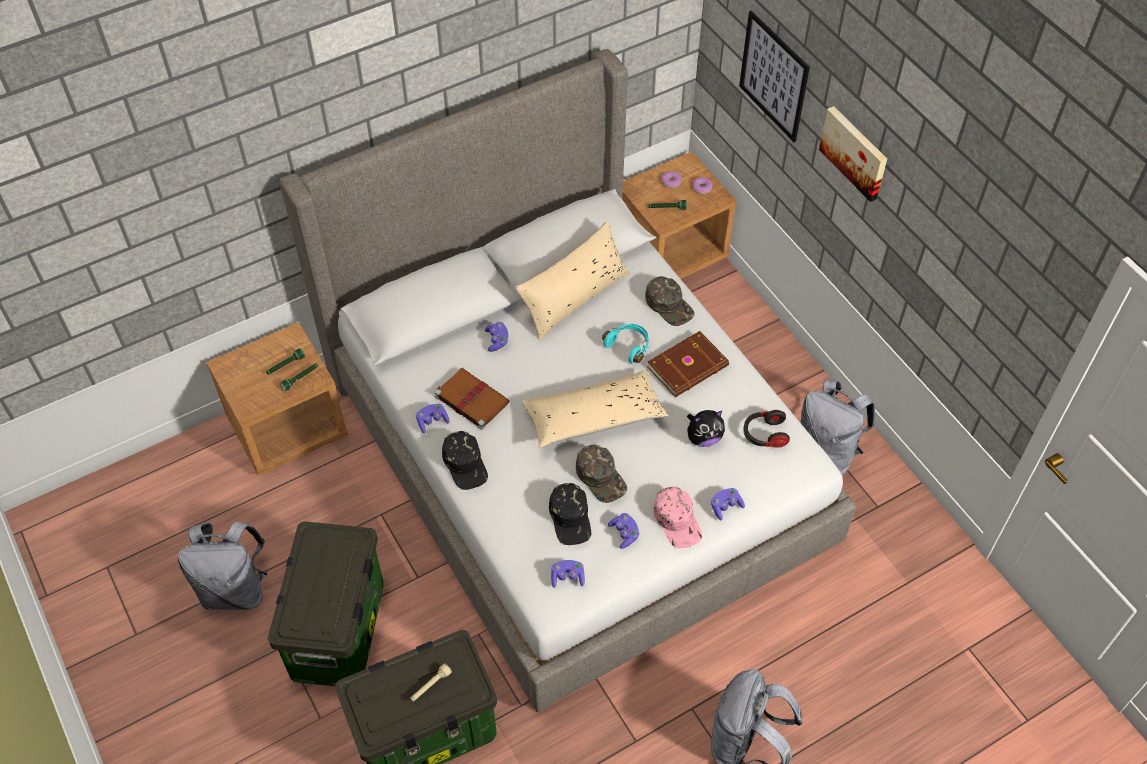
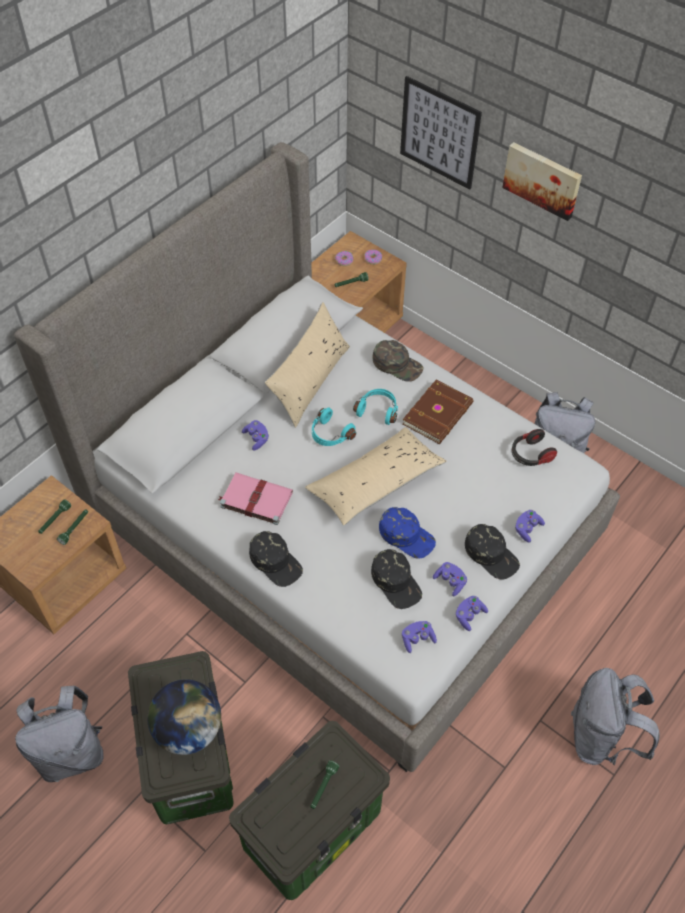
camera: 20 degrees left, 0 degrees up
beige flashlight [410,663,452,702] -> green flashlight [310,760,339,809]
purple game controller [416,404,450,433] -> purple game controller moved to [456,596,488,631]
brown book [435,368,510,430] -> pink book [218,473,293,525]
green cap [576,445,627,503] -> blue cap [379,507,436,559]
pink cap [653,487,702,548] -> black cap [465,524,520,580]
plush toy [687,410,725,447] -> none
none -> globe [147,679,221,755]
none -> turquoise headphones [312,408,356,446]

